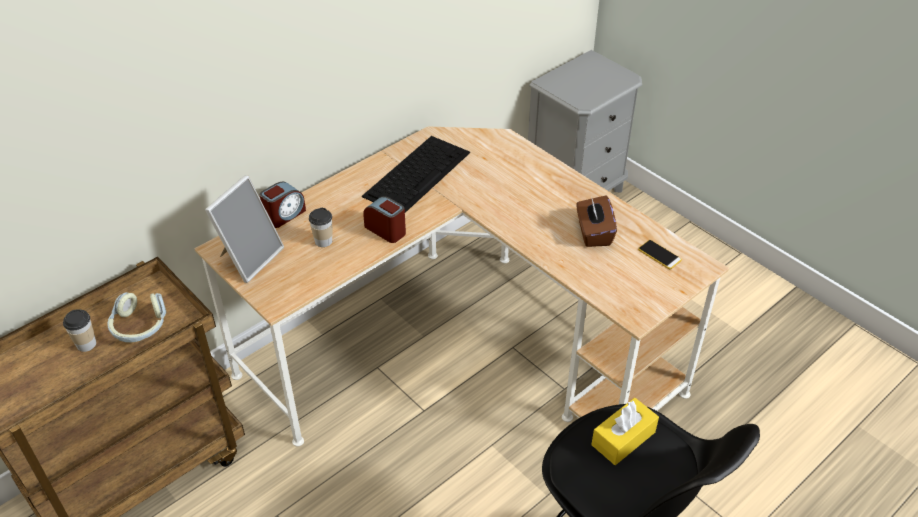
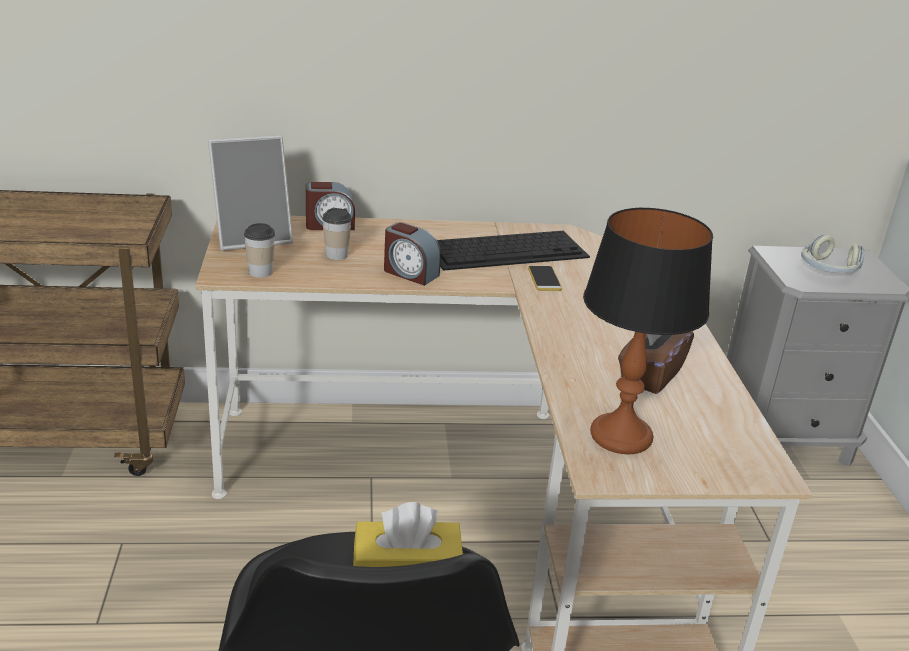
camera: 35 degrees right, 15 degrees down
cup [63,309,96,352] -> cup moved to [244,223,275,278]
headphones [107,292,167,343] -> headphones moved to [801,235,865,273]
alarm clock [363,196,406,243] -> alarm clock turned 135 degrees clockwise [384,222,441,286]
phone [638,240,682,269] -> phone moved to [528,266,562,291]
none -> table lamp [583,208,713,454]

